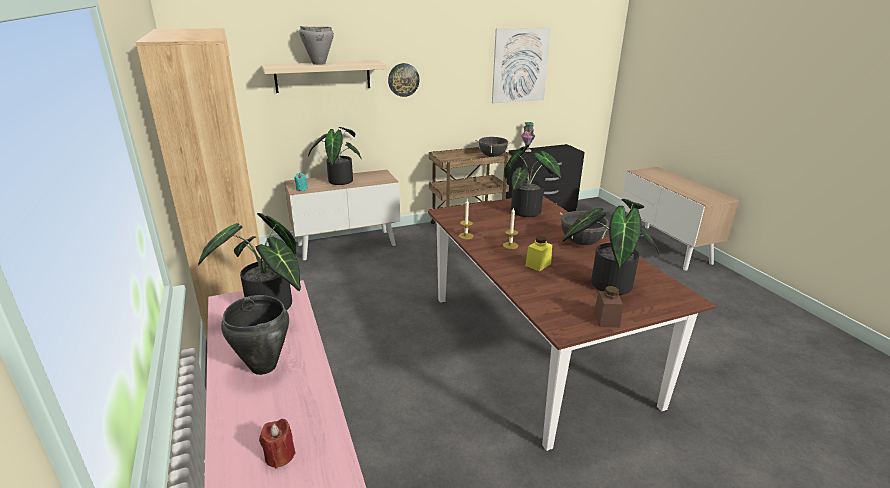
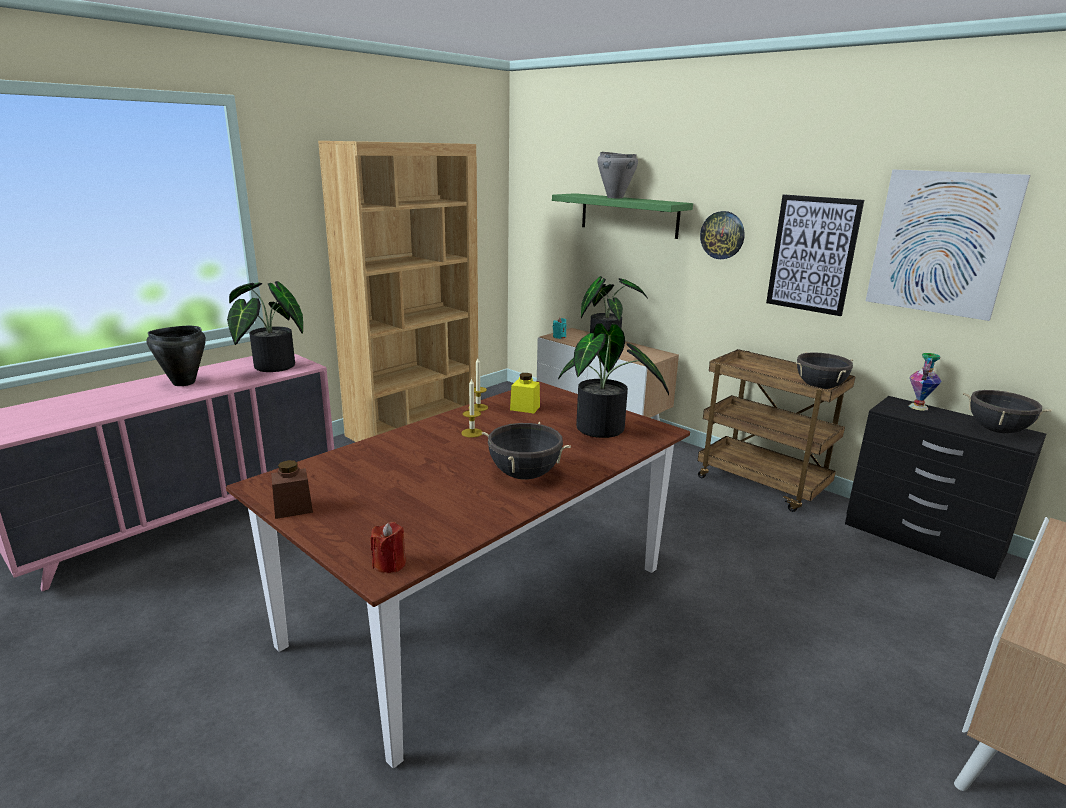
camera: 65 degrees right, 5 degrees down
red candle [259,419,296,469] -> red candle moved to [370,522,406,573]
beige shelf [262,60,386,93] -> green shelf [552,193,693,239]
yellow jar [525,236,552,271] -> yellow jar moved to [510,373,540,413]
potted plant [562,199,659,295] -> none
none -> picture [766,195,864,316]
none -> black cooking pot [963,390,1052,433]

